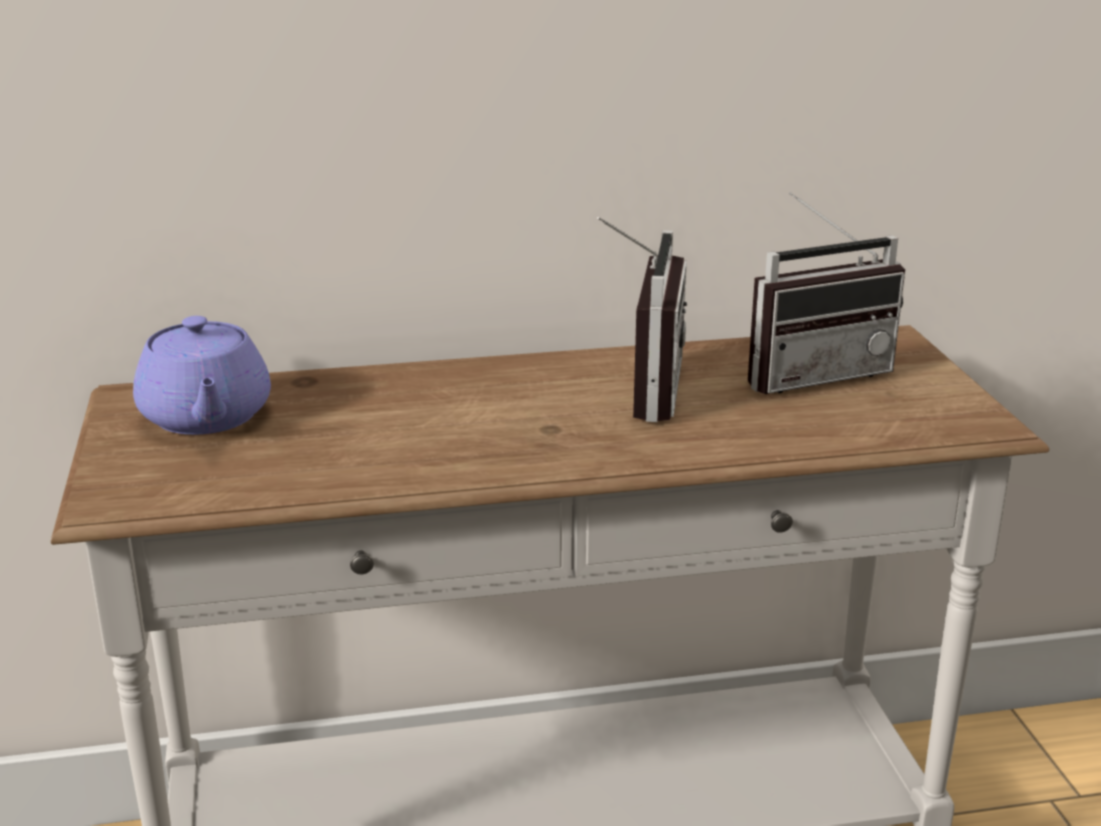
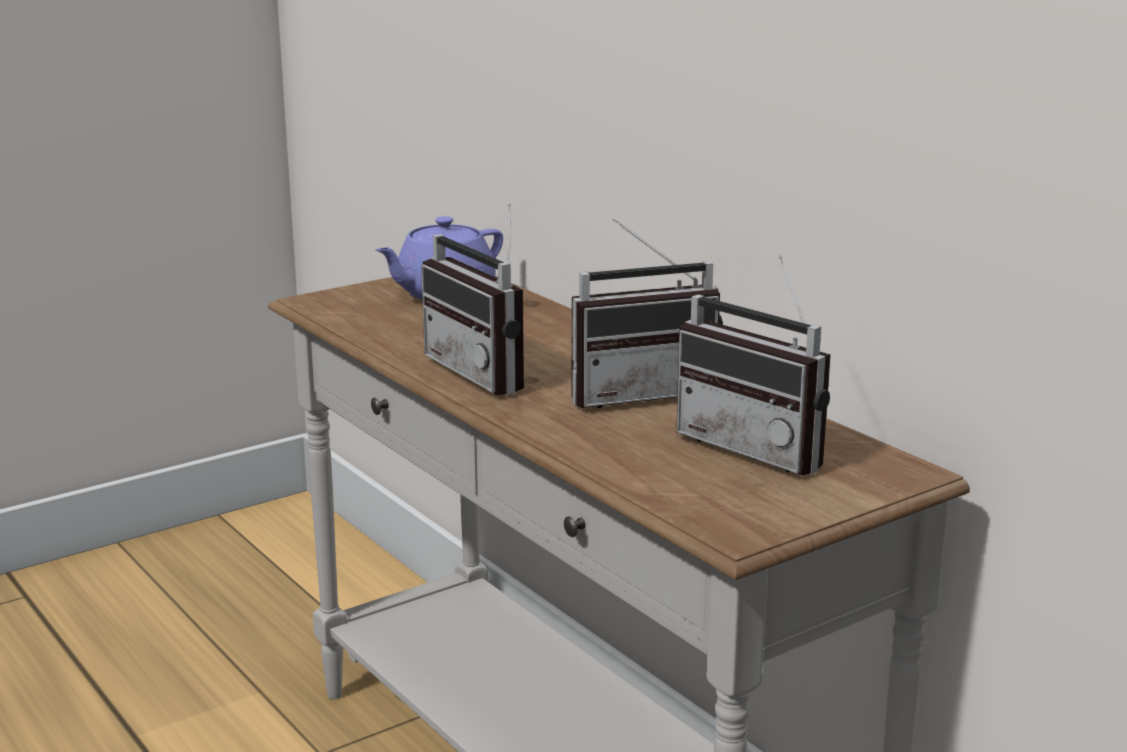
camera: 65 degrees right, 5 degrees down
none -> radio [421,203,524,395]

